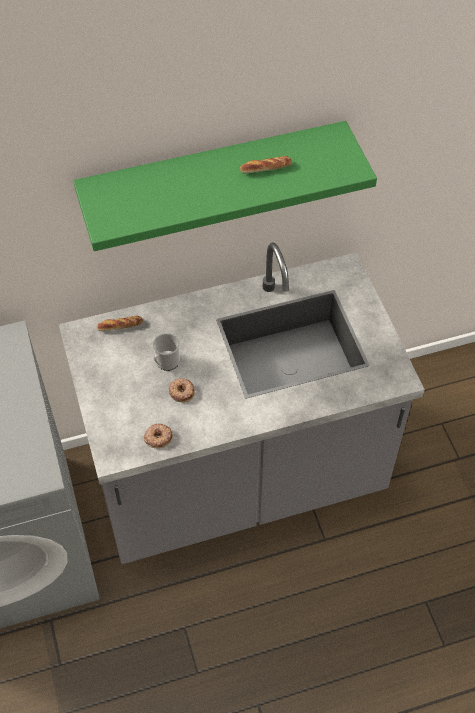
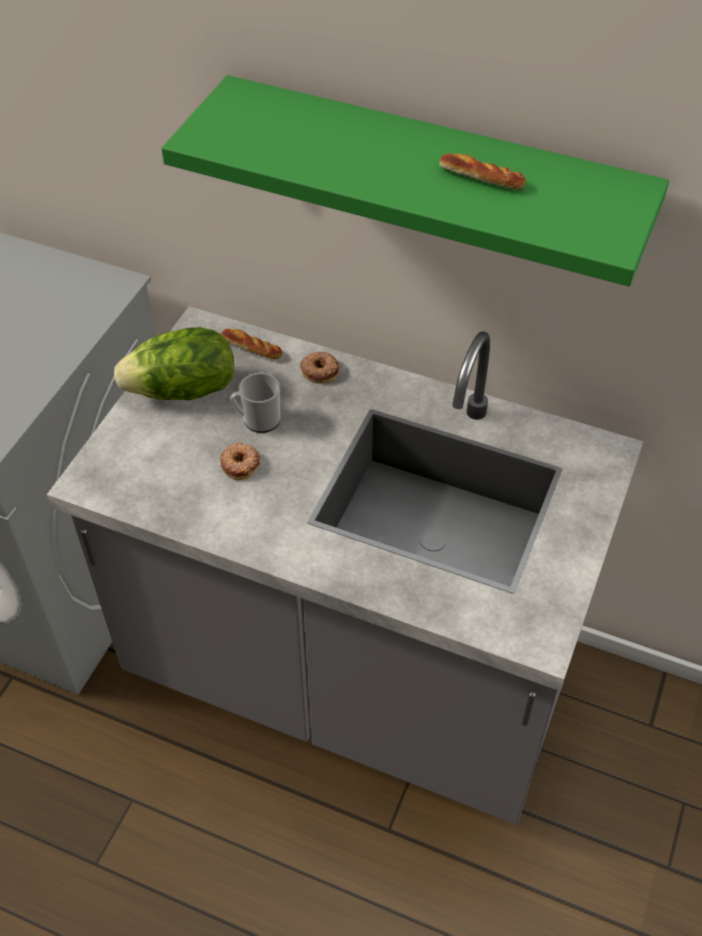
camera: 40 degrees right, 5 degrees down
donut [144,424,173,449] -> donut moved to [300,352,340,383]
none -> lettuce [114,327,234,400]

